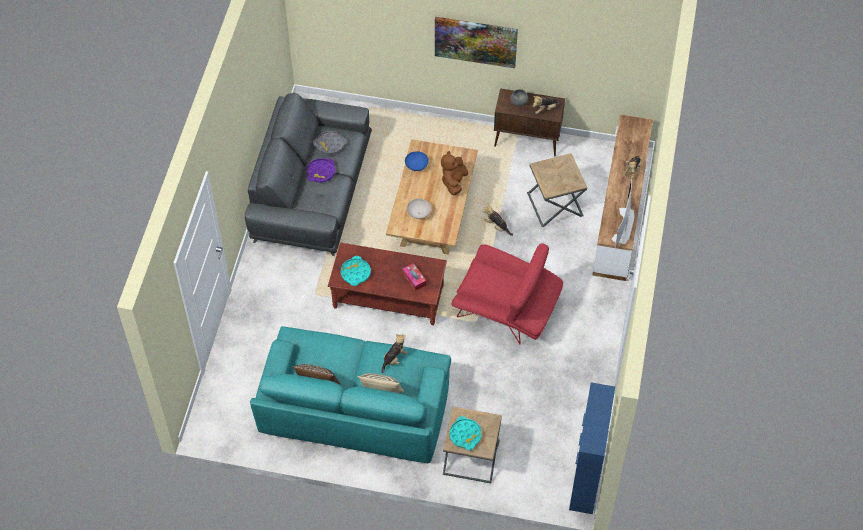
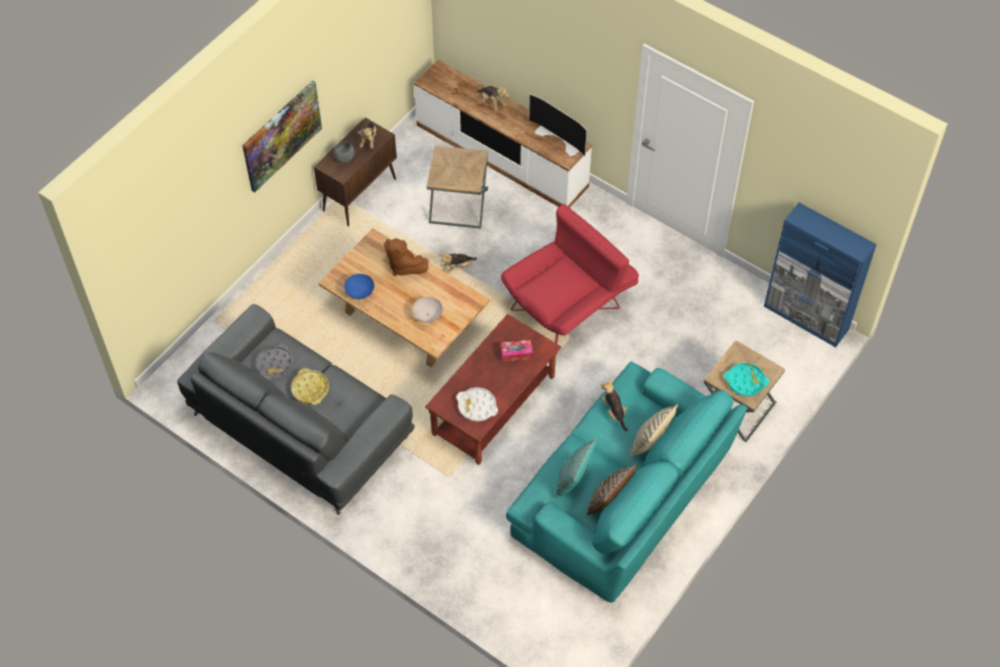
camera: 65 degrees left, 0 degrees up
purple tray [307,158,335,182] -> yellow tray [291,368,329,405]
turquoise tray [341,256,371,286] -> white tray [456,387,498,421]
none -> turquoise pillow [556,439,596,499]

